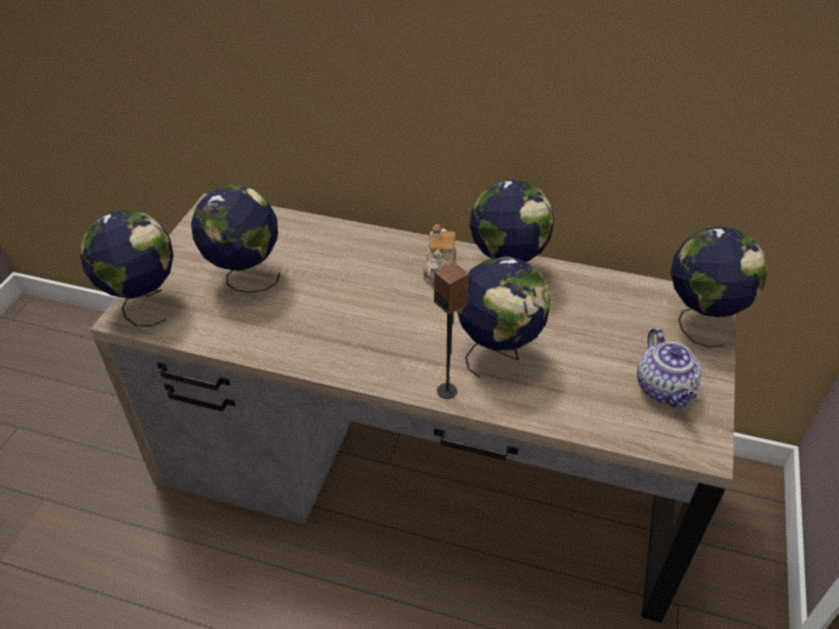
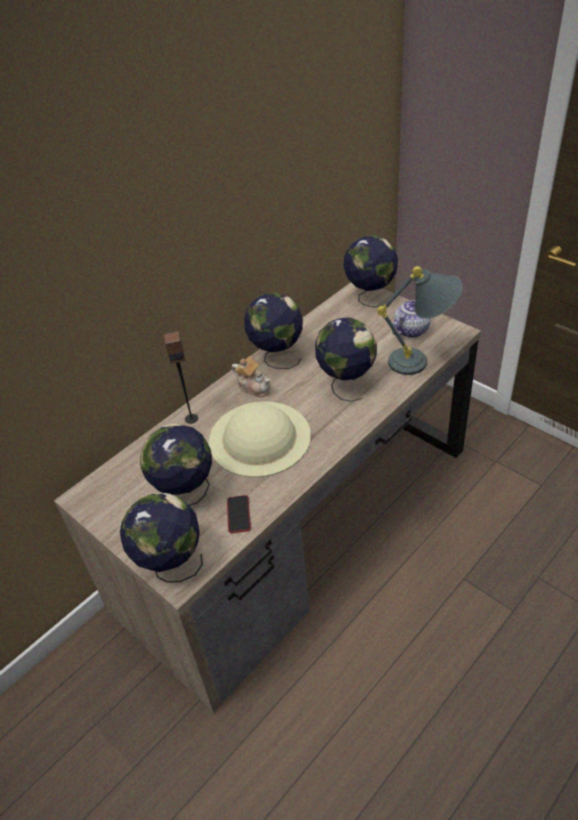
camera: 60 degrees left, 0 degrees up
speaker [434,262,470,399] -> speaker moved to [164,331,198,424]
teapot [637,328,701,409] -> teapot turned 60 degrees counterclockwise [392,300,431,338]
none -> beige hat [209,401,311,477]
none -> phone [227,495,251,533]
none -> grey table lamp [377,266,463,375]

